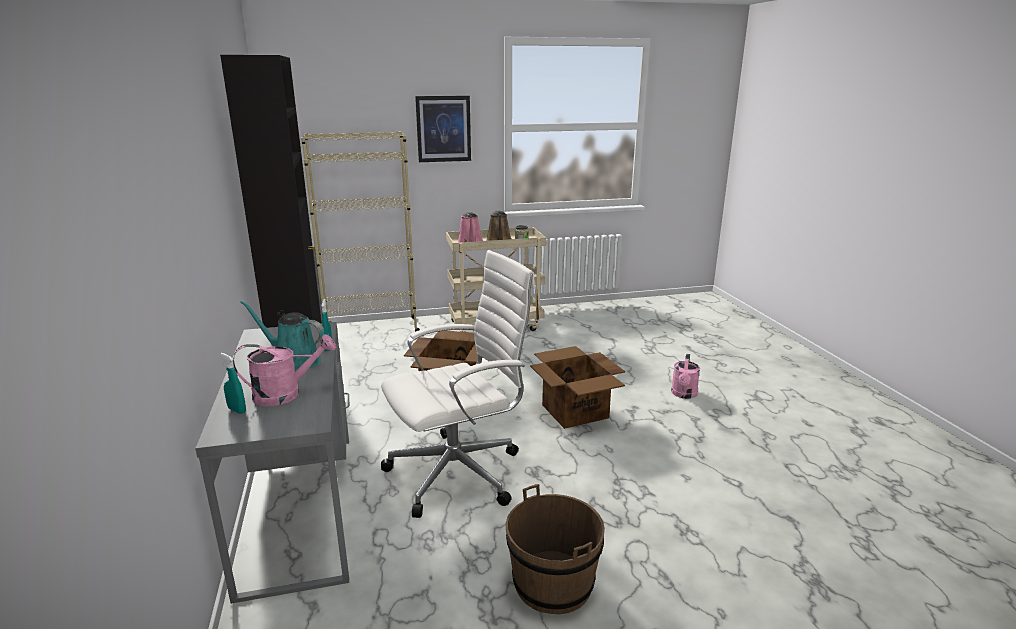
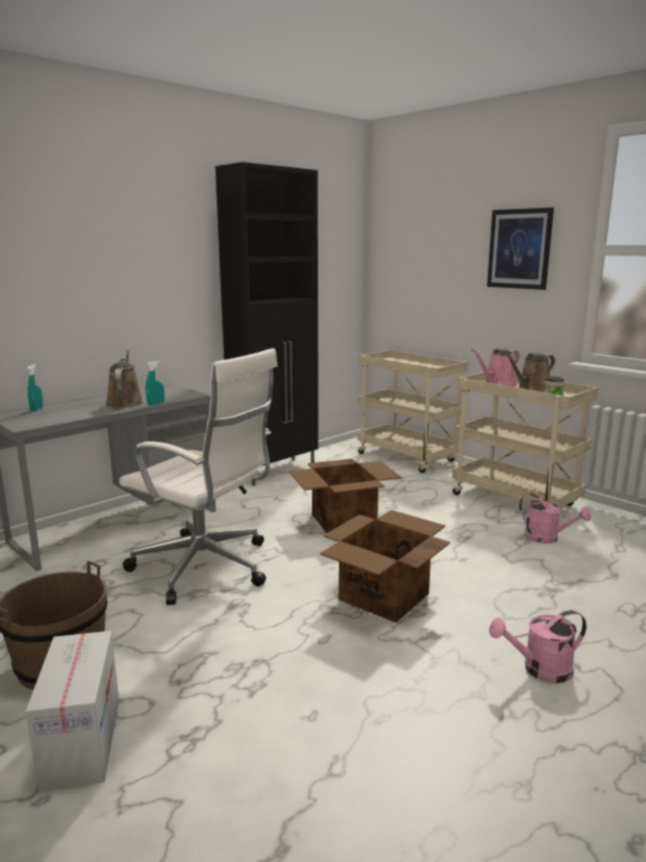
camera: 60 degrees right, 5 degrees down
pink watering can [233,334,336,406] -> pink watering can moved to [519,493,591,544]
turquoise watering can [240,300,324,371] -> brown watering can [106,349,143,408]
beige bookcase [301,131,420,332] -> beige cart [358,350,468,473]
none -> cardboard box [25,631,119,792]

